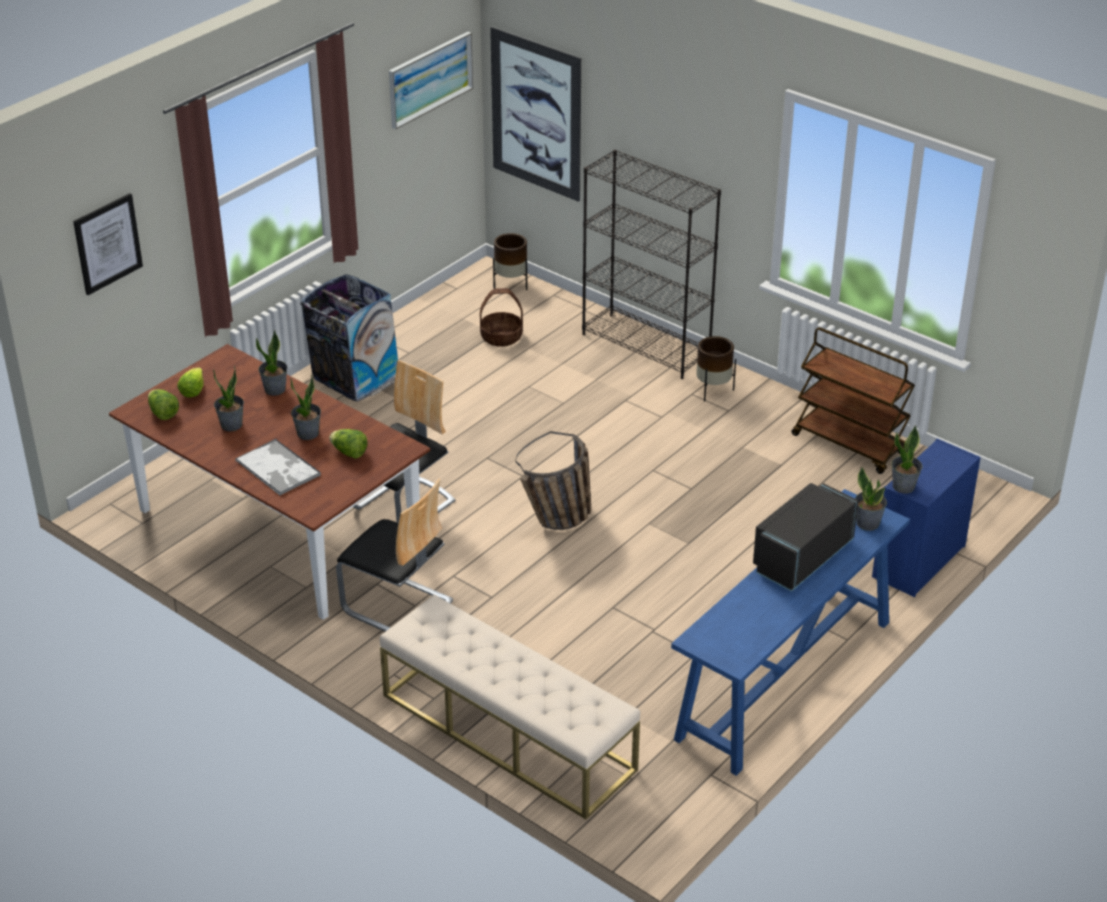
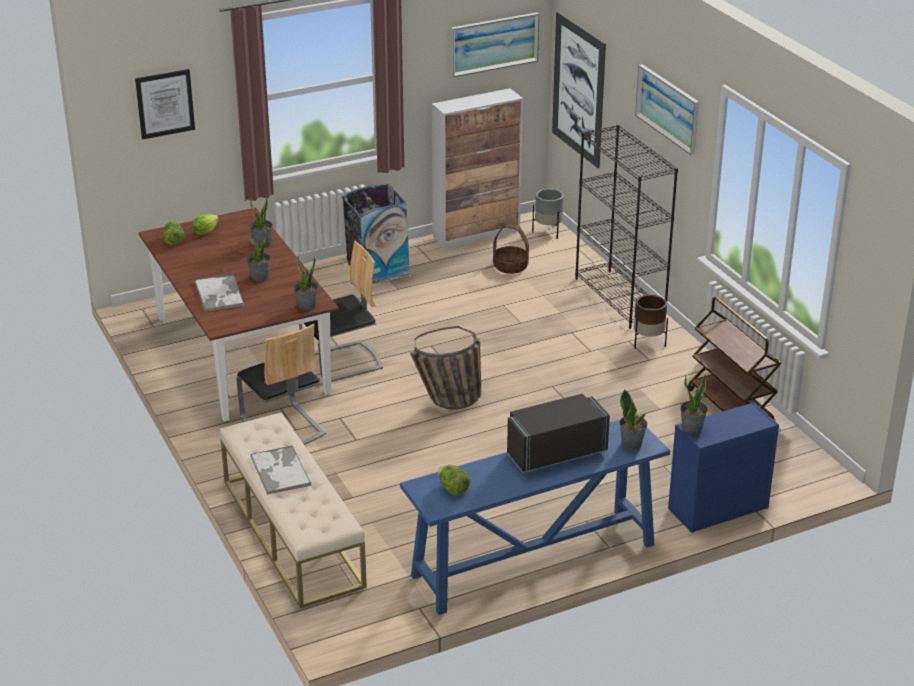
camera: 25 degrees right, 5 degrees down
potted plant [213,366,244,432] -> potted plant moved to [293,257,318,311]
lettuce [329,429,368,459] -> lettuce moved to [438,465,471,496]
brown planter [493,233,527,290] -> grey planter [532,189,564,239]
none -> tray [250,445,311,495]
none -> cabinet [432,88,523,248]
none -> picture [635,64,699,155]

